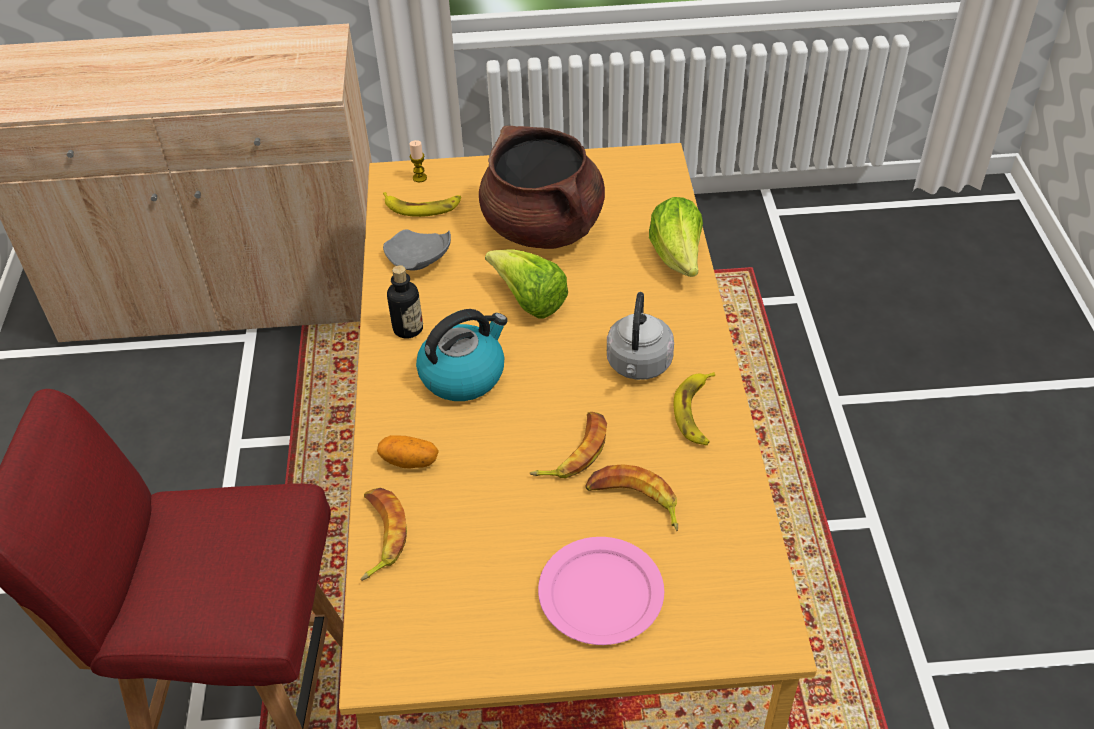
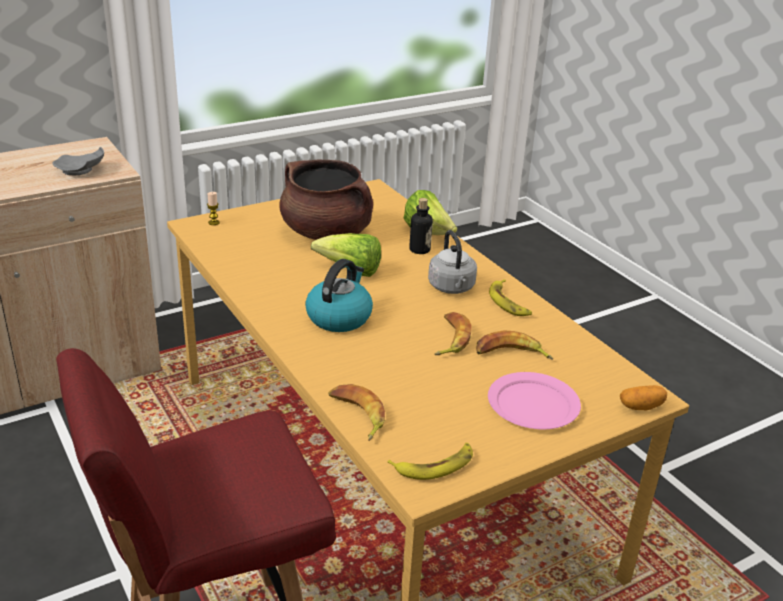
camera: 30 degrees left, 15 degrees down
potato [377,435,439,469] -> potato moved to [620,385,667,410]
banana [383,192,461,217] -> banana moved to [388,443,473,480]
grey plate [383,229,451,271] -> grey plate moved to [52,147,104,175]
bottle [387,265,423,339] -> bottle moved to [409,198,433,254]

